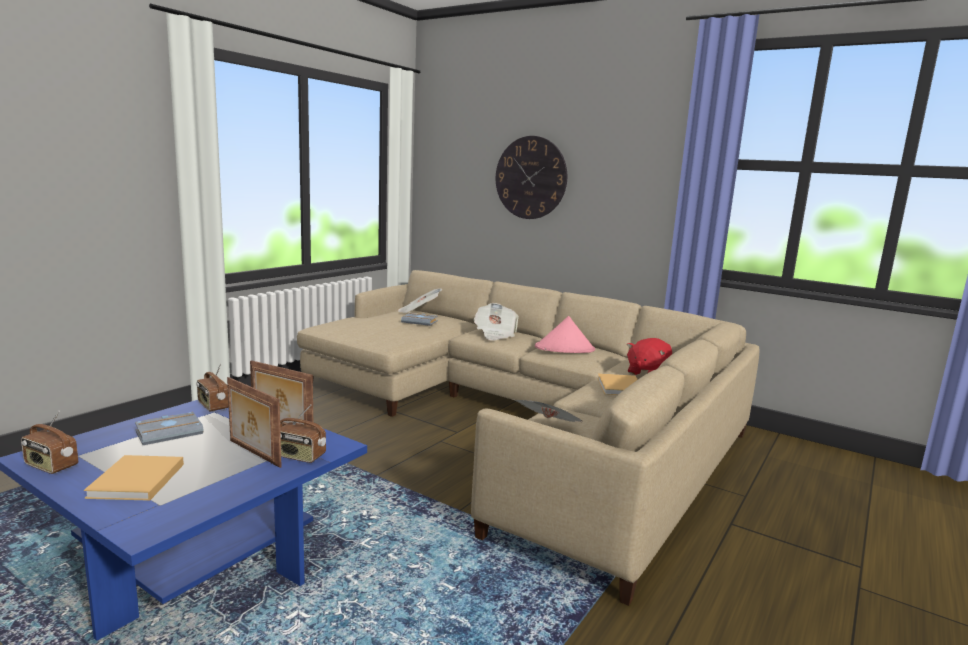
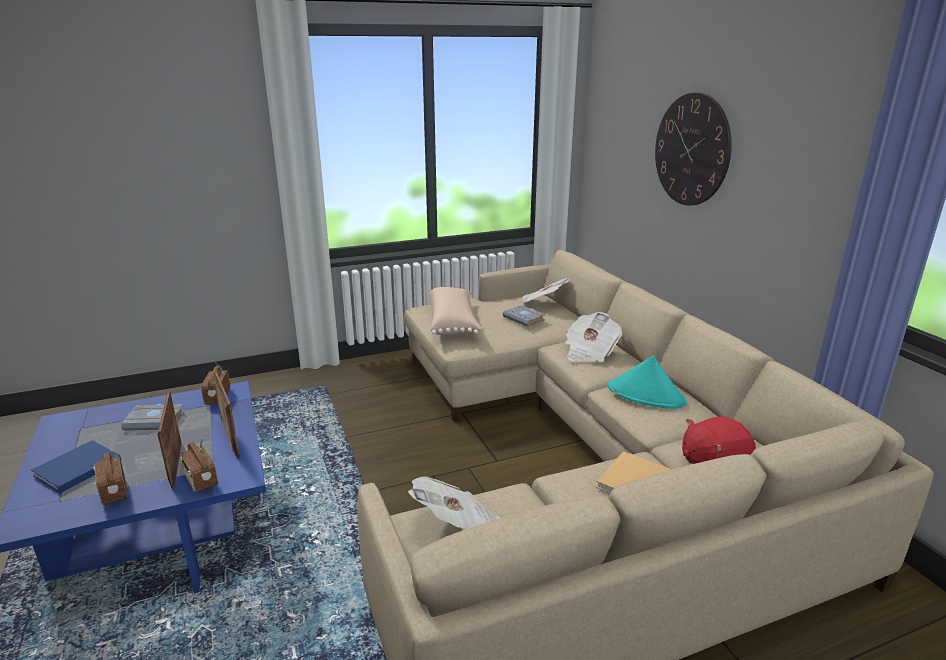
camera: 35 degrees right, 10 degrees up
radio [21,411,78,474] -> radio moved to [93,450,128,505]
beige book [84,455,184,501] -> blue book [31,440,121,493]
pink hat [535,316,595,353] -> turquoise hat [608,355,687,409]
none -> beige pillow [429,287,482,335]

